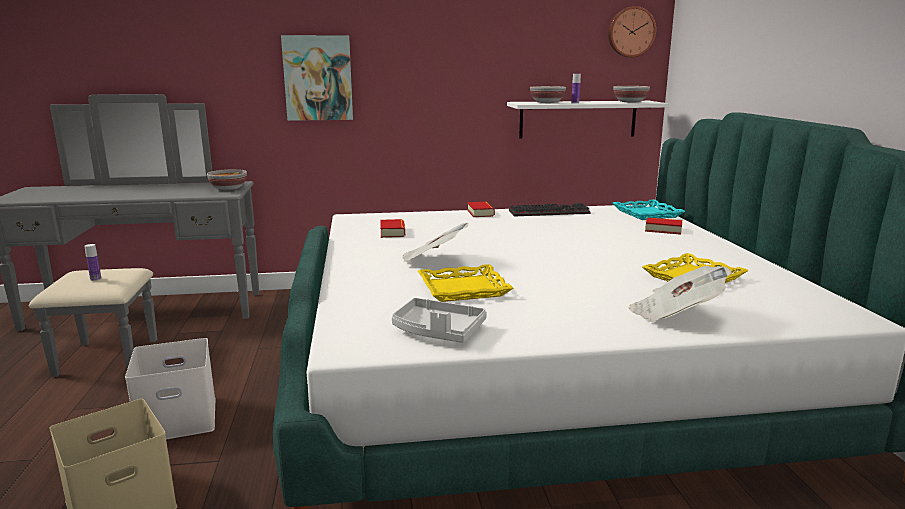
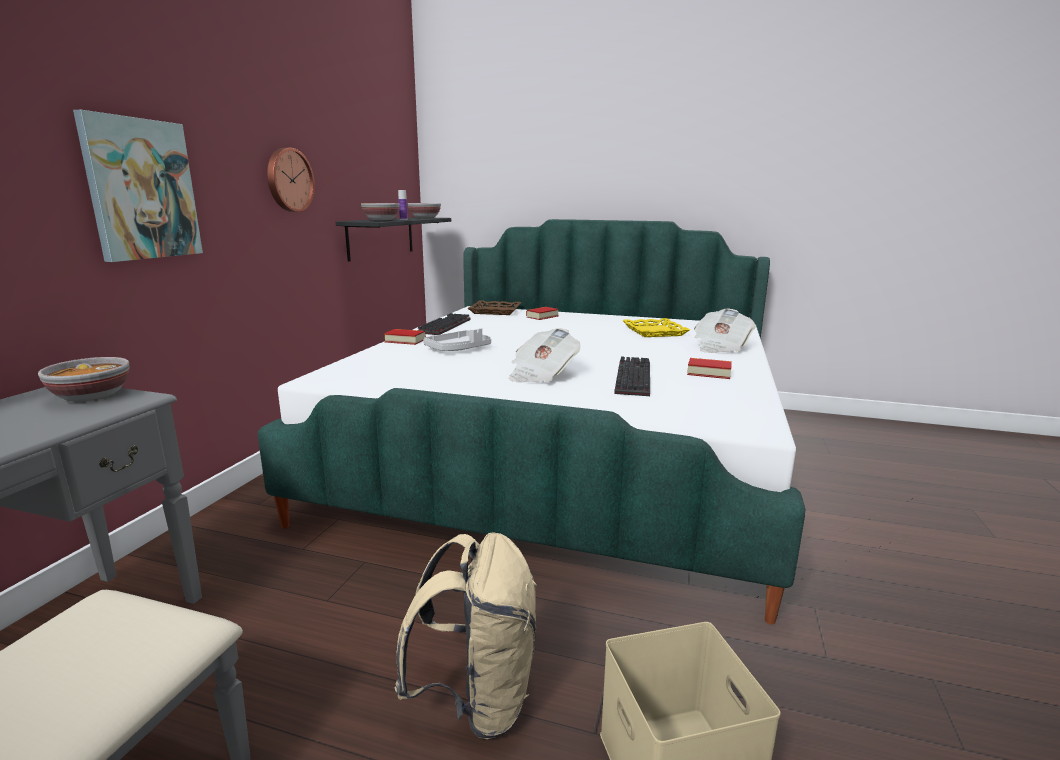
camera: 65 degrees left, 0 degrees up
bottle [84,244,101,281] -> none
white storage box [125,338,215,439] -> beige backpack [395,532,538,739]
book [380,219,405,238] -> book moved to [687,358,732,379]
grey tray [392,298,487,343] -> grey tray moved to [423,328,491,351]
yellow tray [418,264,514,302] -> keyboard [614,356,650,396]
white shelf [507,101,669,138] -> black shelf [336,217,451,262]
wall clock [608,6,656,57] -> wall clock moved to [267,148,315,212]
turquoise tray [613,199,686,220] -> brown tray [468,300,521,315]

